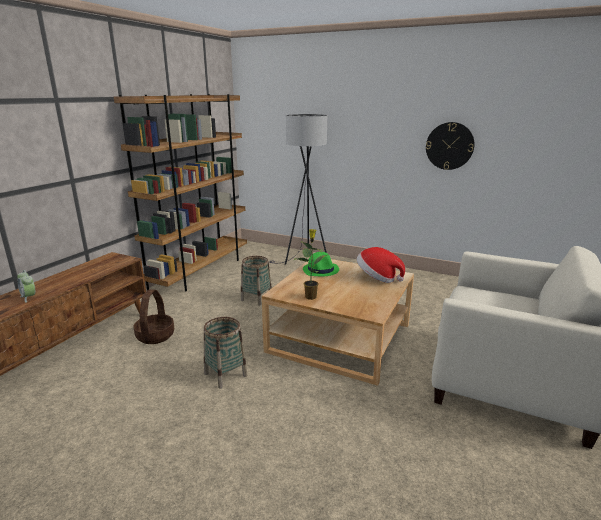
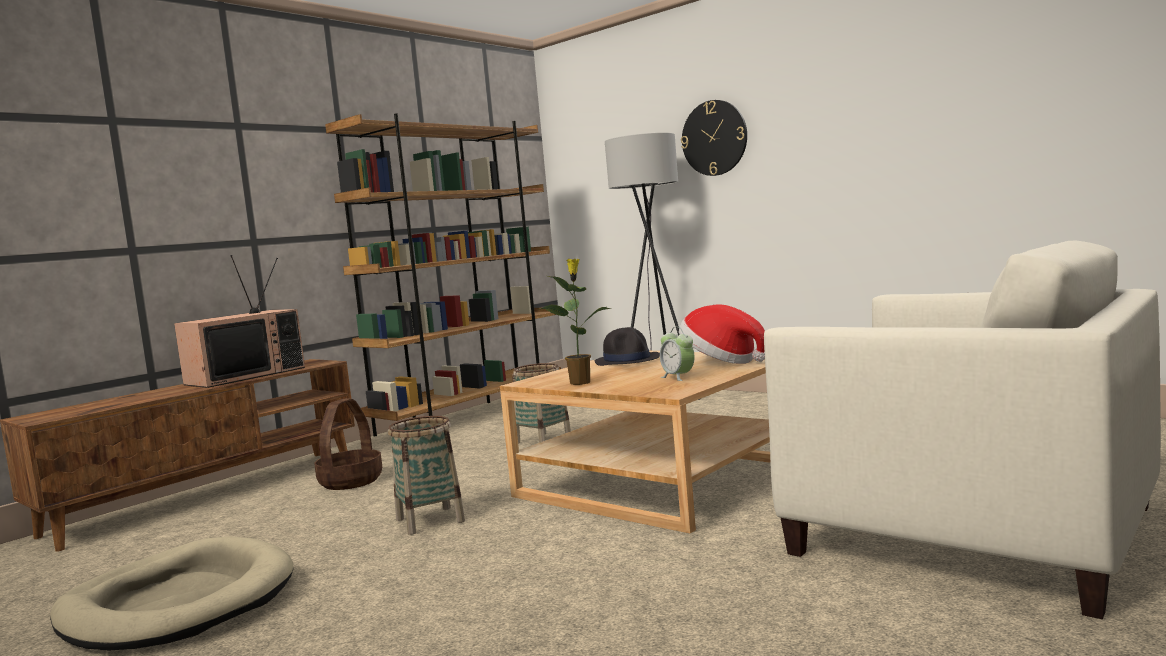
camera: 15 degrees right, 15 degrees down
alarm clock [17,270,35,303] -> alarm clock moved to [660,327,695,381]
green hat [303,252,339,277] -> black hat [595,327,660,366]
wall clock [426,122,475,170] -> wall clock moved to [681,100,747,176]
none -> beige dog bed [50,536,293,650]
none -> television [174,255,305,388]

